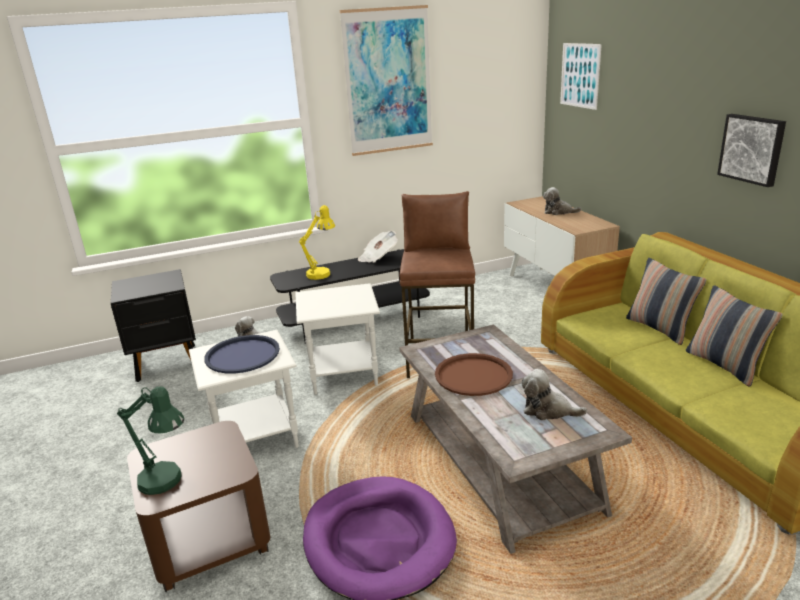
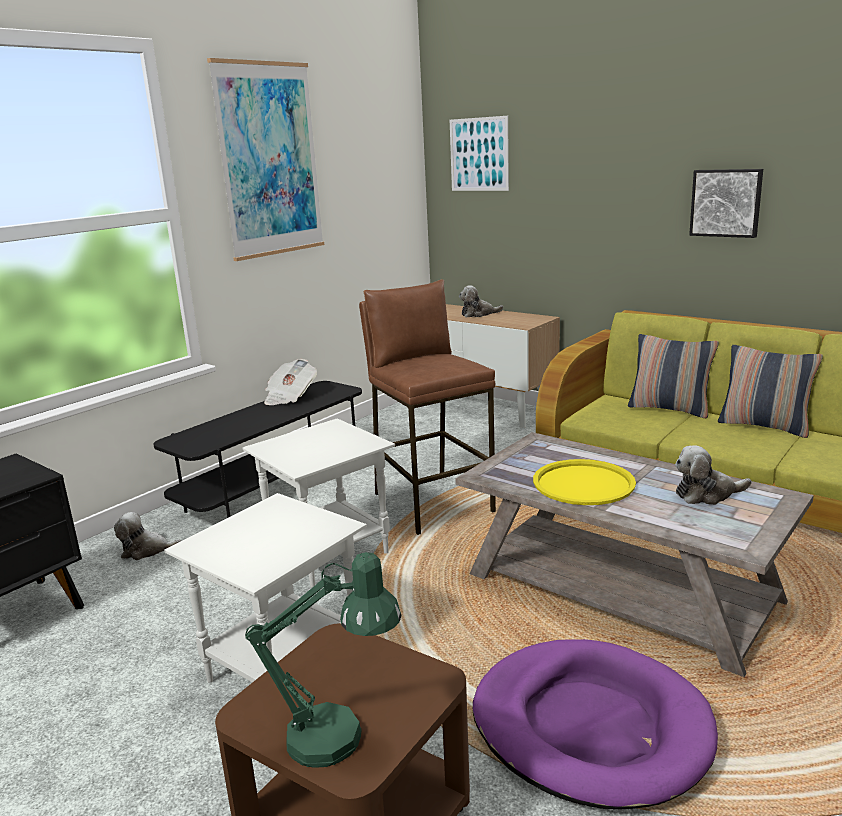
camera: 30 degrees left, 5 degrees down
blue tray [204,335,280,374] -> none
yellow table lamp [299,205,335,280] -> none
brown tray [435,353,513,396] -> yellow tray [533,459,636,505]

